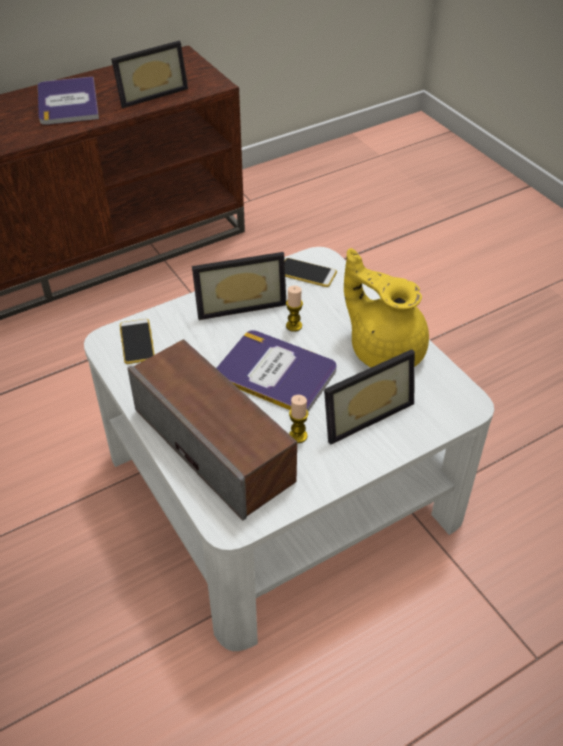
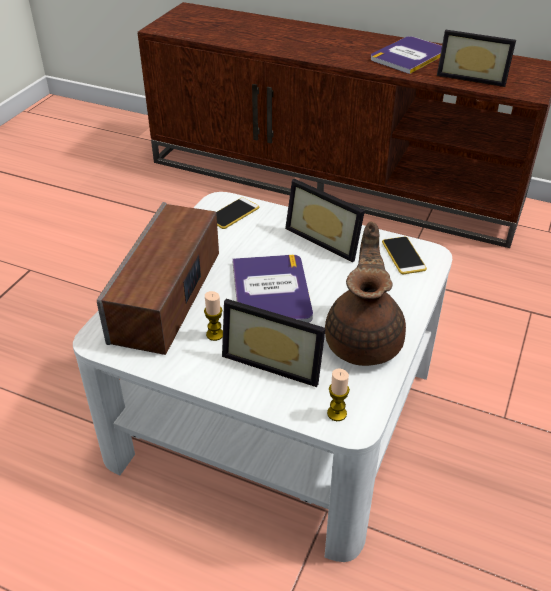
camera: 55 degrees right, 5 degrees down
candle [286,286,303,332] -> candle moved to [327,369,350,421]
yellow teapot [344,248,429,368] -> brown teapot [325,222,406,366]

